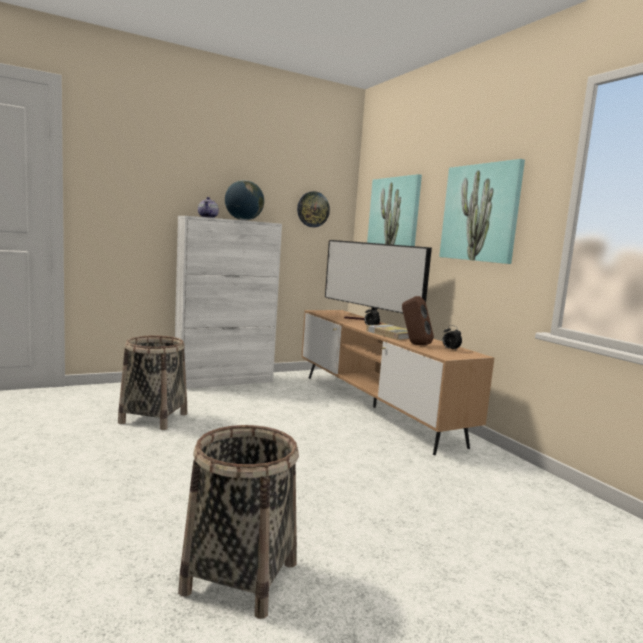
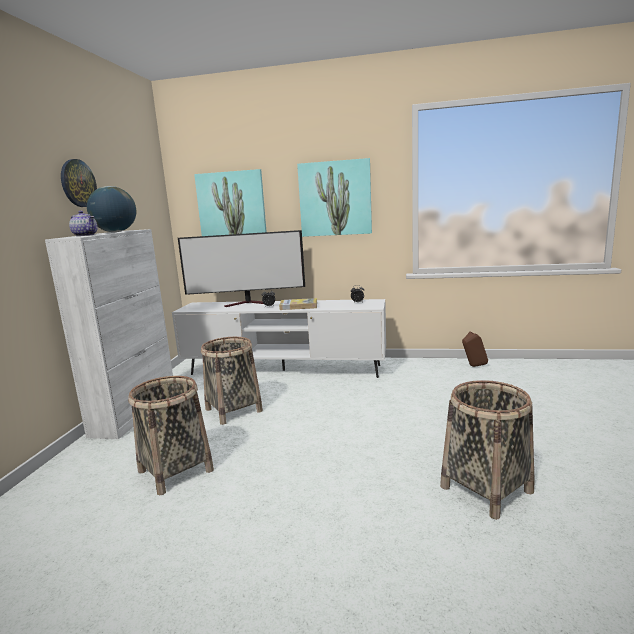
camera: 50 degrees left, 5 degrees up
wall clock [297,191,330,227] -> wall clock moved to [61,159,97,207]
brown tv stand [301,310,494,455] -> white tv stand [172,299,386,378]
brown speaker [402,296,434,345] -> brown speaker moved to [462,332,488,367]
none -> basket [201,337,263,425]

